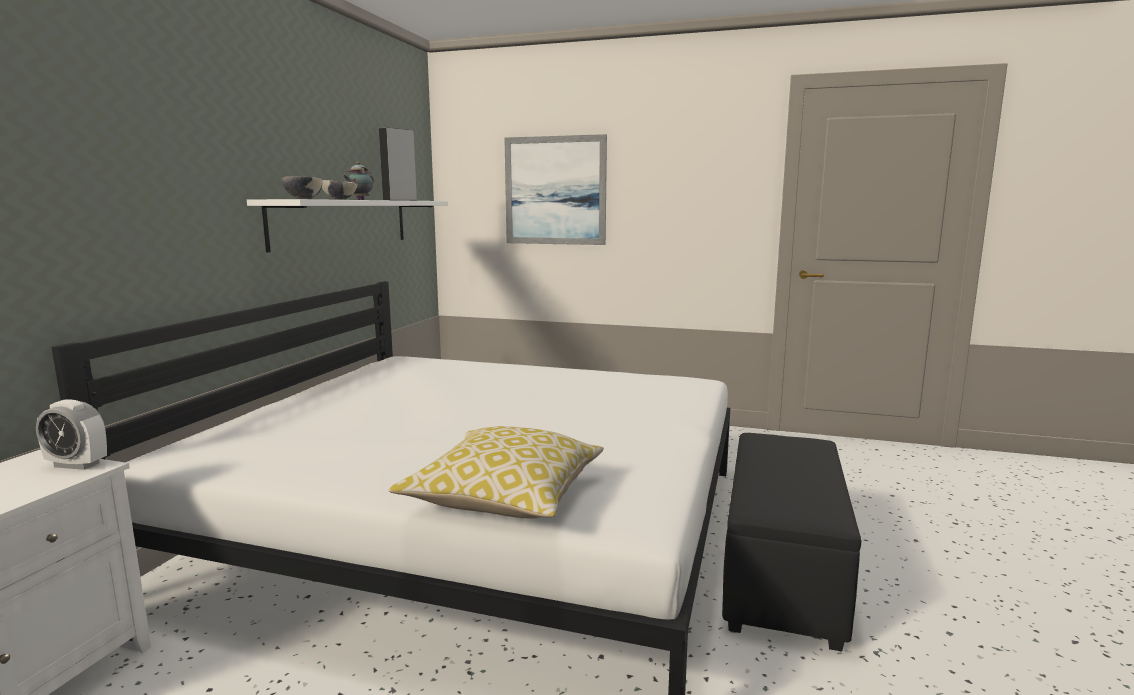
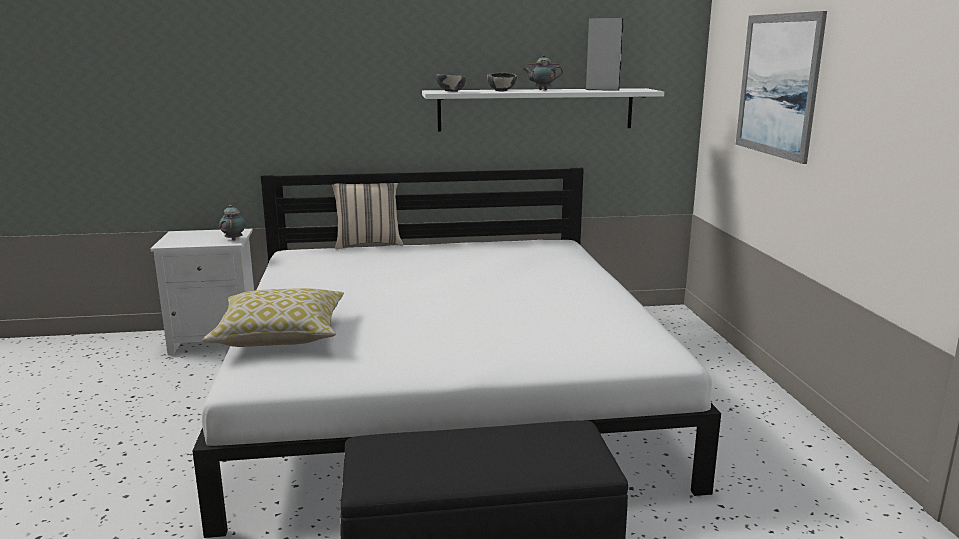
camera: 65 degrees right, 5 degrees up
alarm clock [36,399,107,470] -> teapot [219,205,246,240]
none -> beige pillow [332,183,403,249]

